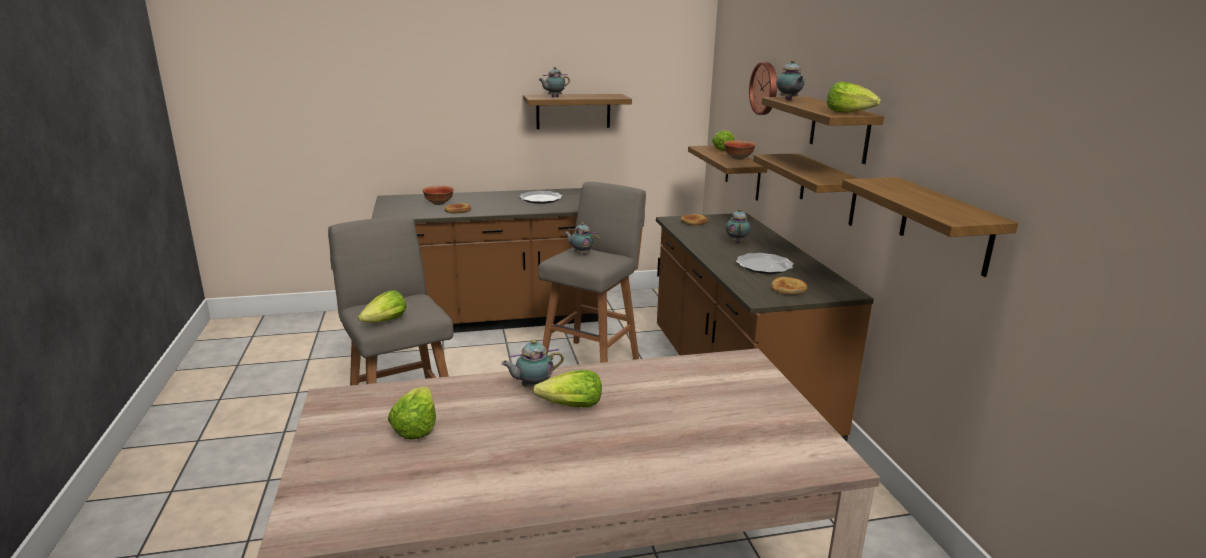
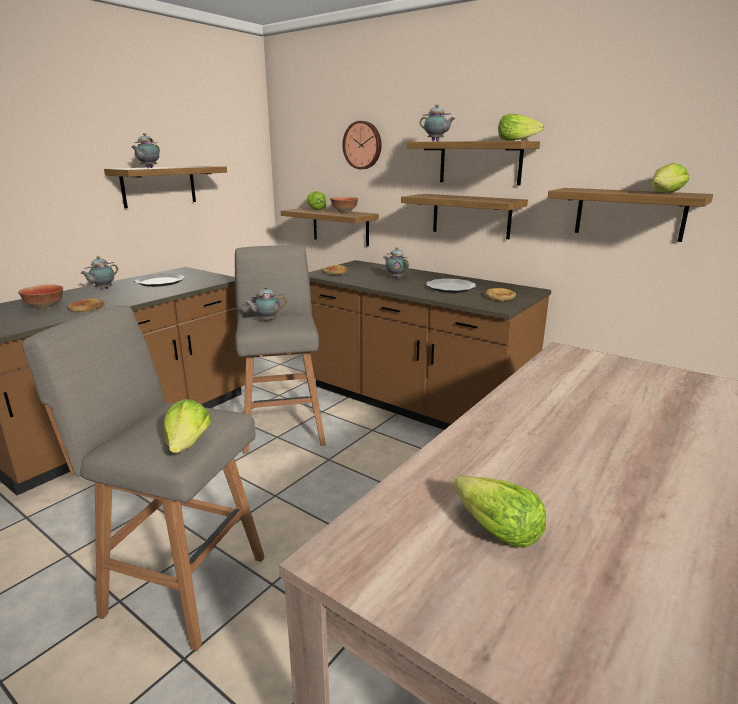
camera: 40 degrees left, 0 degrees up
teapot [501,340,564,389] -> teapot moved to [81,256,118,290]
lettuce [533,370,602,408] -> lettuce moved to [652,163,689,193]

